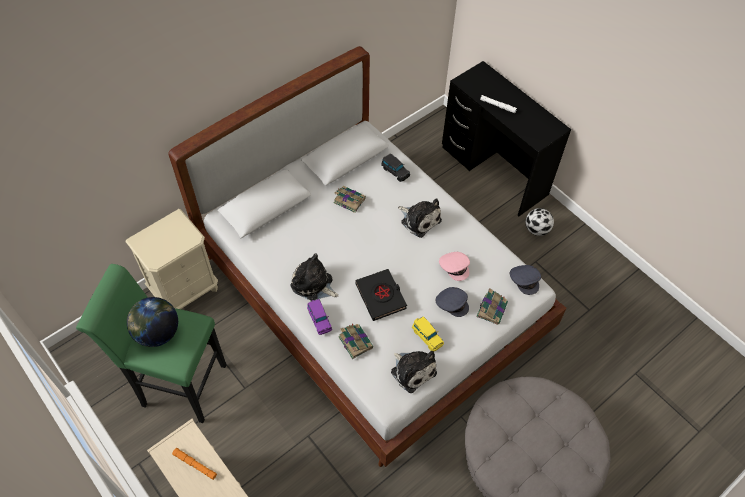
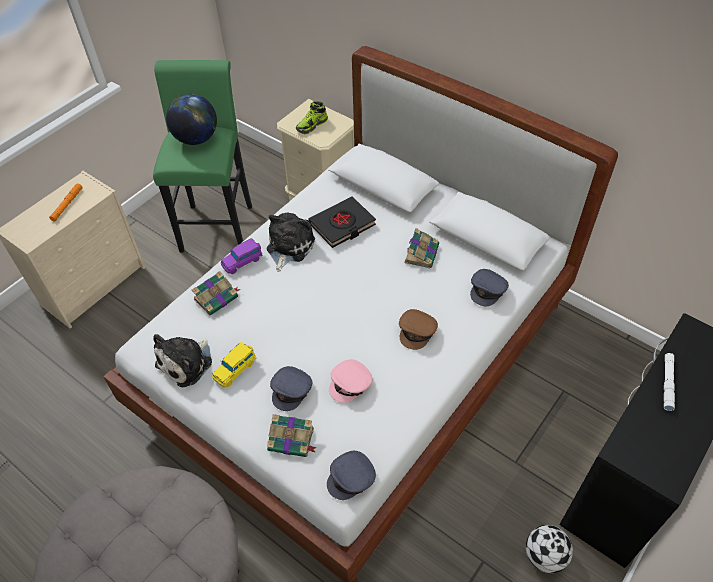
camera: 80 degrees right, 5 degrees down
black book [355,269,407,321] -> black book moved to [308,196,376,248]
black toy car [381,153,410,182] -> grey cap [470,269,509,306]
plush toy [398,198,442,238] -> brown cap [399,309,438,350]
none -> shoe [296,101,328,134]

